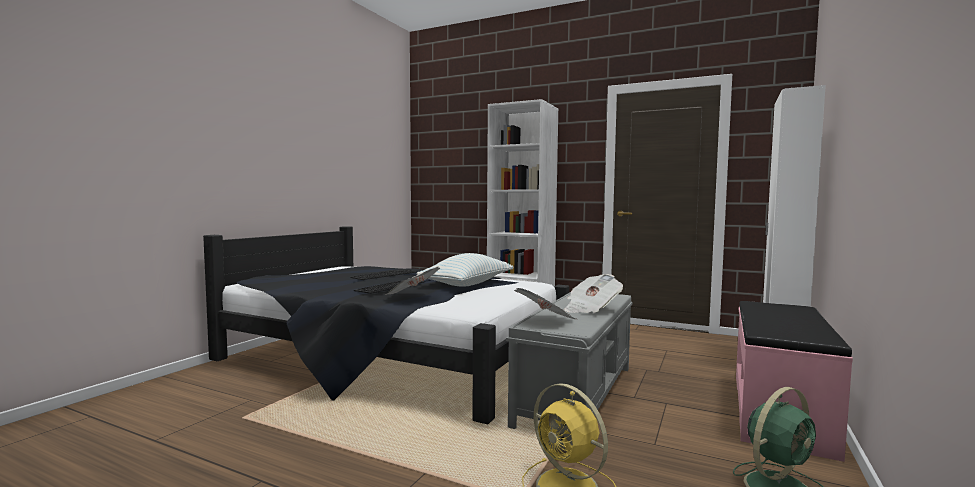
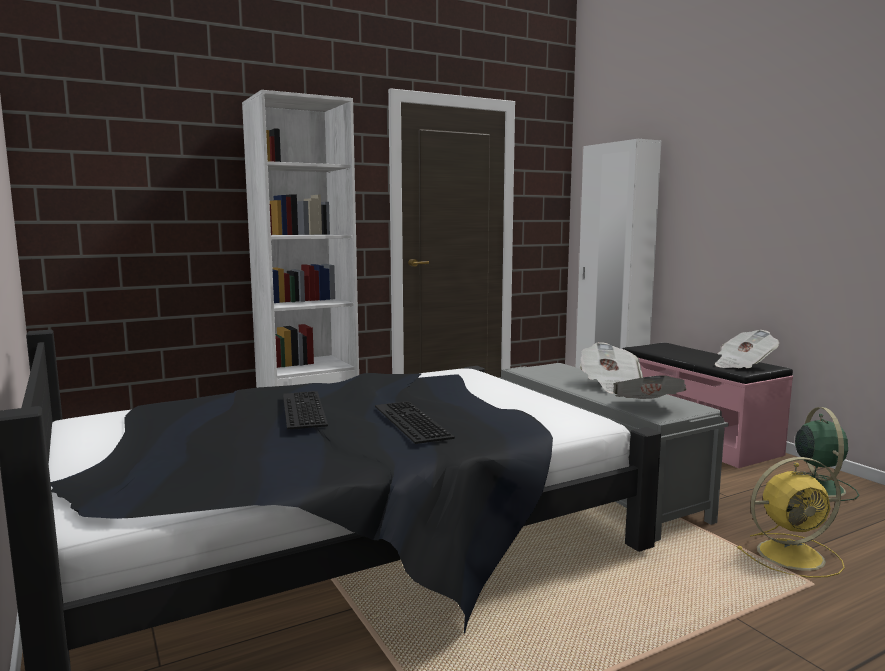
camera: 55 degrees left, 5 degrees up
newspaper [385,266,440,295] -> newspaper moved to [715,330,779,368]
pillow [416,253,513,287] -> none

